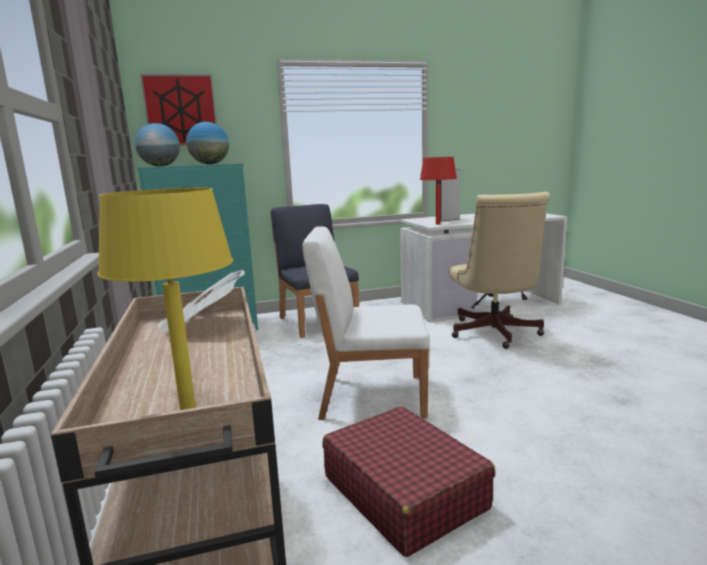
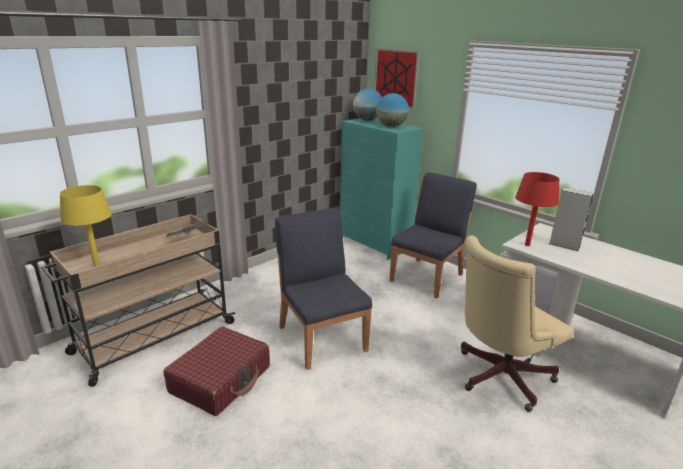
camera: 60 degrees right, 10 degrees up
white chair [302,226,430,420] -> blue chair [275,208,372,370]

